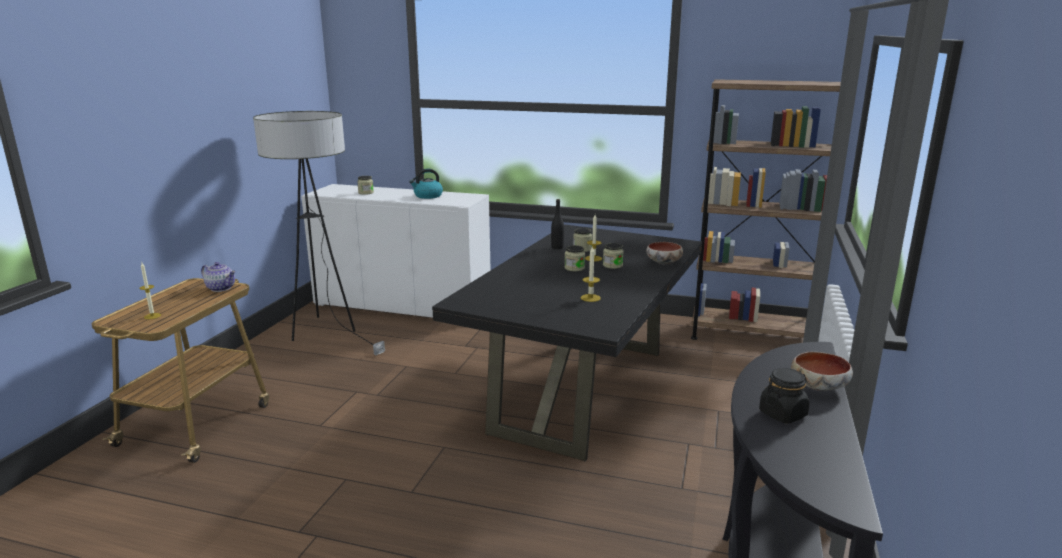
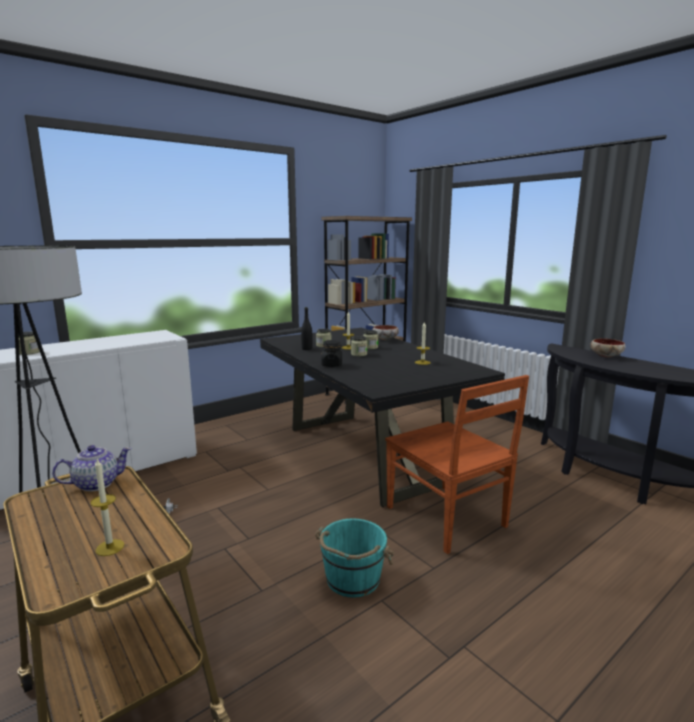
camera: 55 degrees left, 5 degrees down
kettle [409,169,443,199] -> none
black jar [759,368,810,423] -> black jar moved to [321,340,342,367]
none -> turquoise bucket [315,518,394,598]
none -> brown chair [385,375,529,554]

